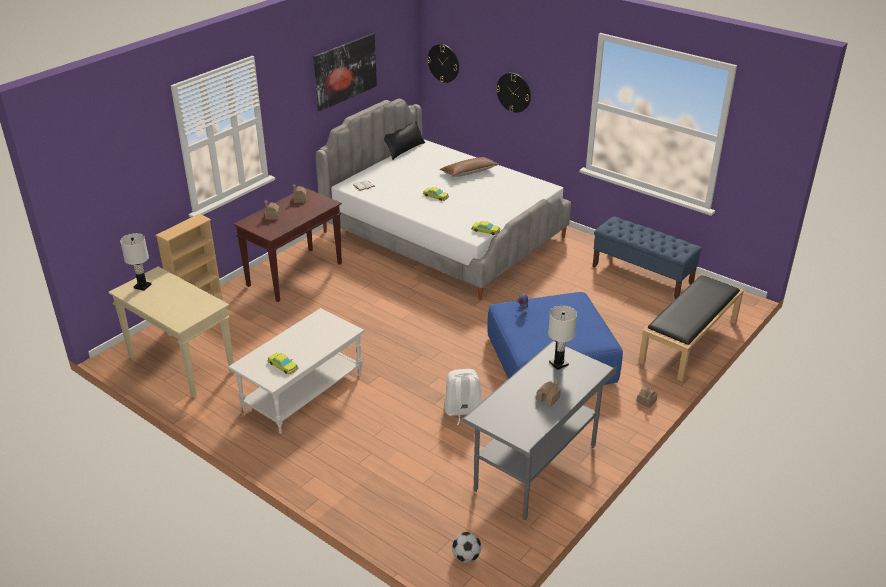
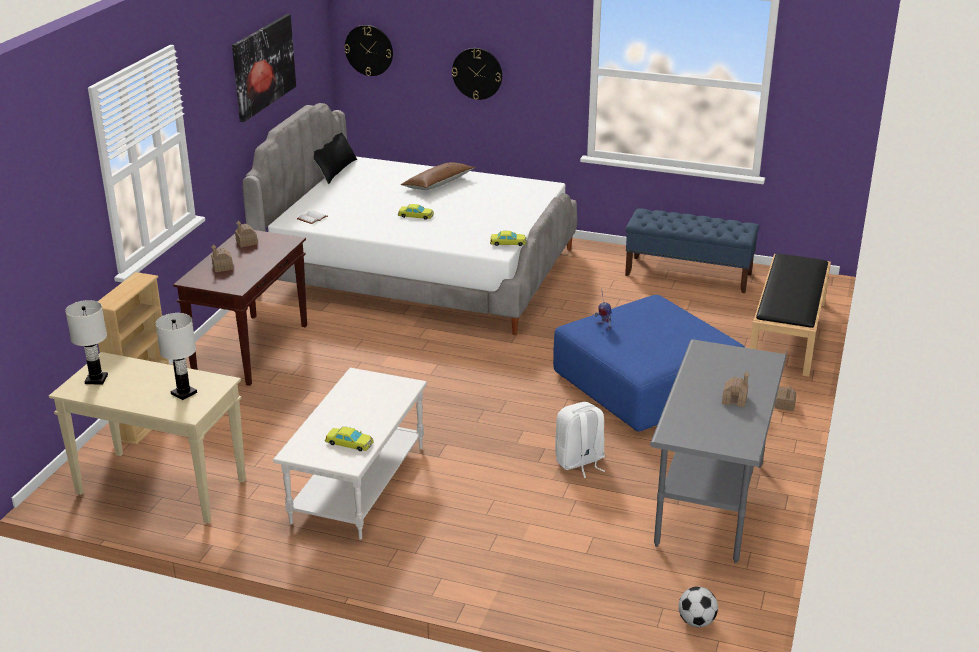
camera: 20 degrees left, 5 degrees down
white table lamp [548,305,577,370] -> white table lamp moved to [155,313,197,400]

